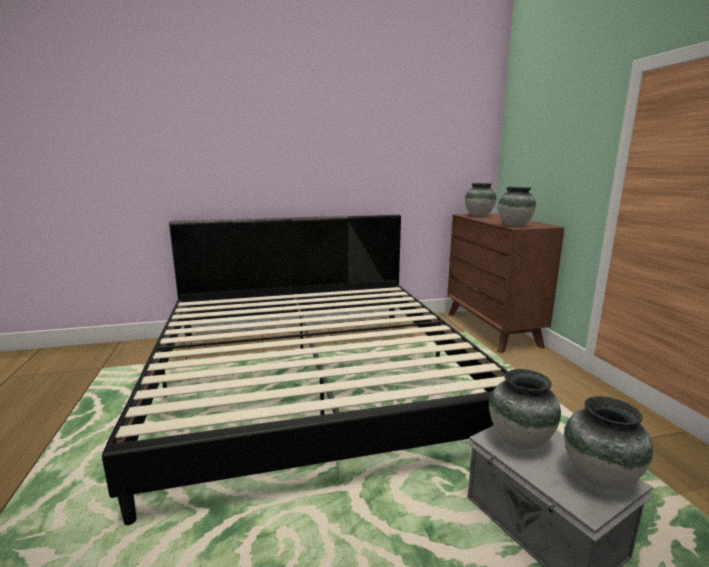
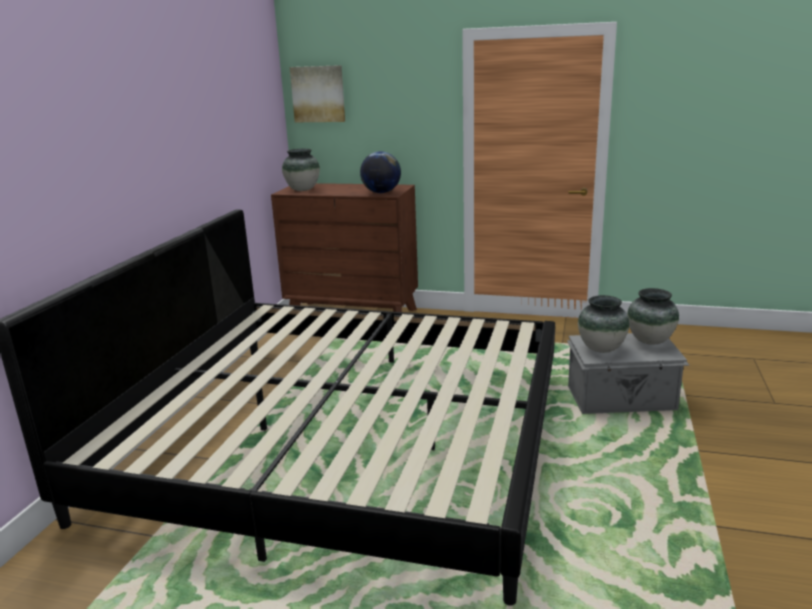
camera: 60 degrees left, 5 degrees up
vase [498,187,536,227] -> globe [360,151,401,193]
none -> picture [290,65,345,122]

